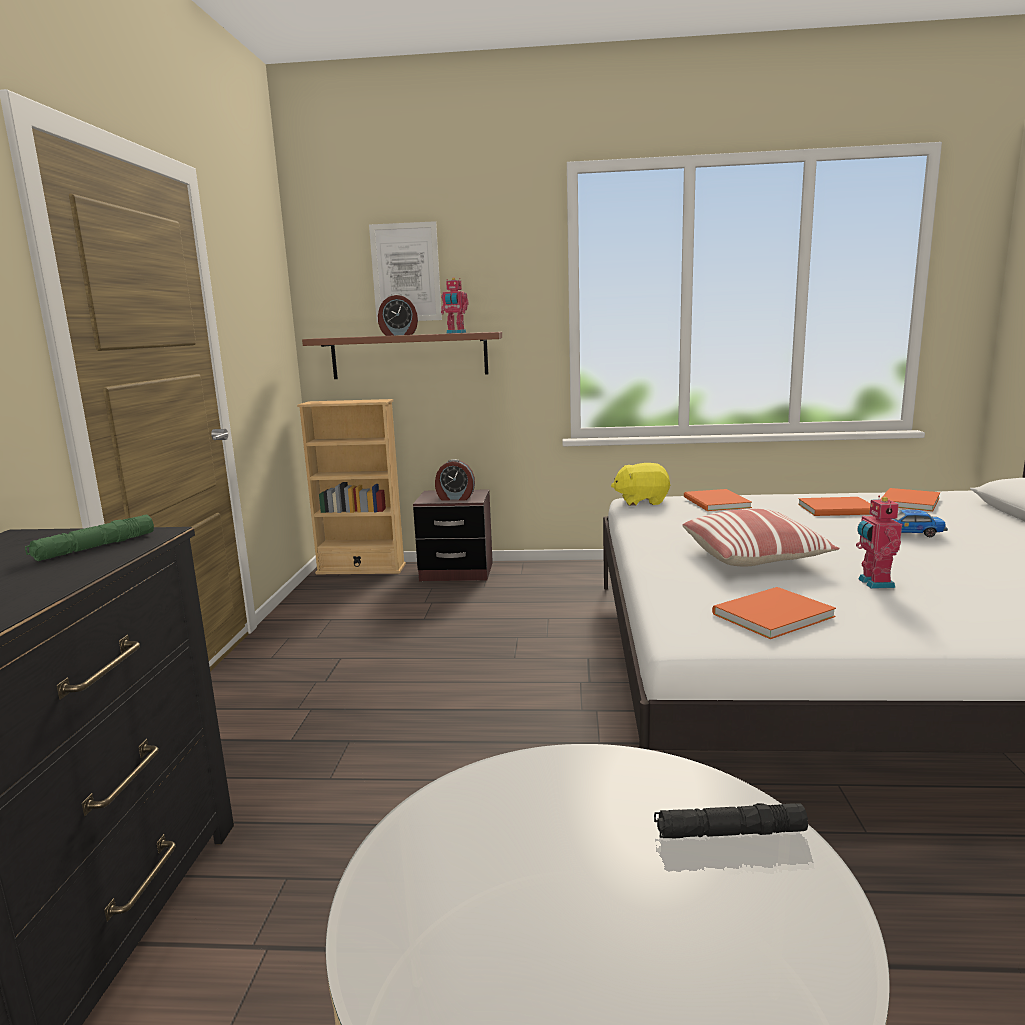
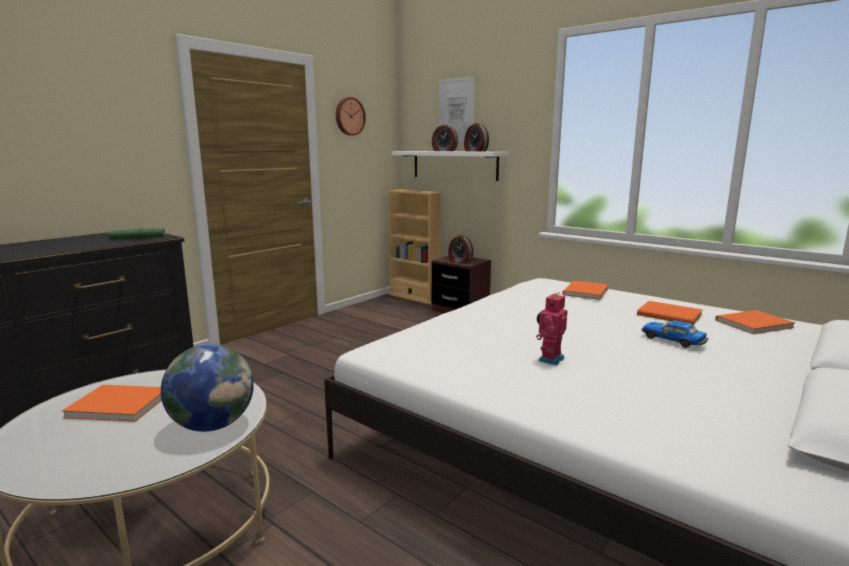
camera: 35 degrees right, 0 degrees up
brown shelf [302,332,502,379] -> white shelf [392,151,509,181]
toy robot [441,277,469,334] -> alarm clock [464,123,489,152]
yellow plush toy [611,463,670,506] -> none
black flashlight [654,803,808,839] -> globe [161,344,254,432]
pillow [682,509,840,567] -> none
orange book [712,587,836,639] -> orange book moved to [62,385,162,422]
none -> wall clock [336,97,366,136]

